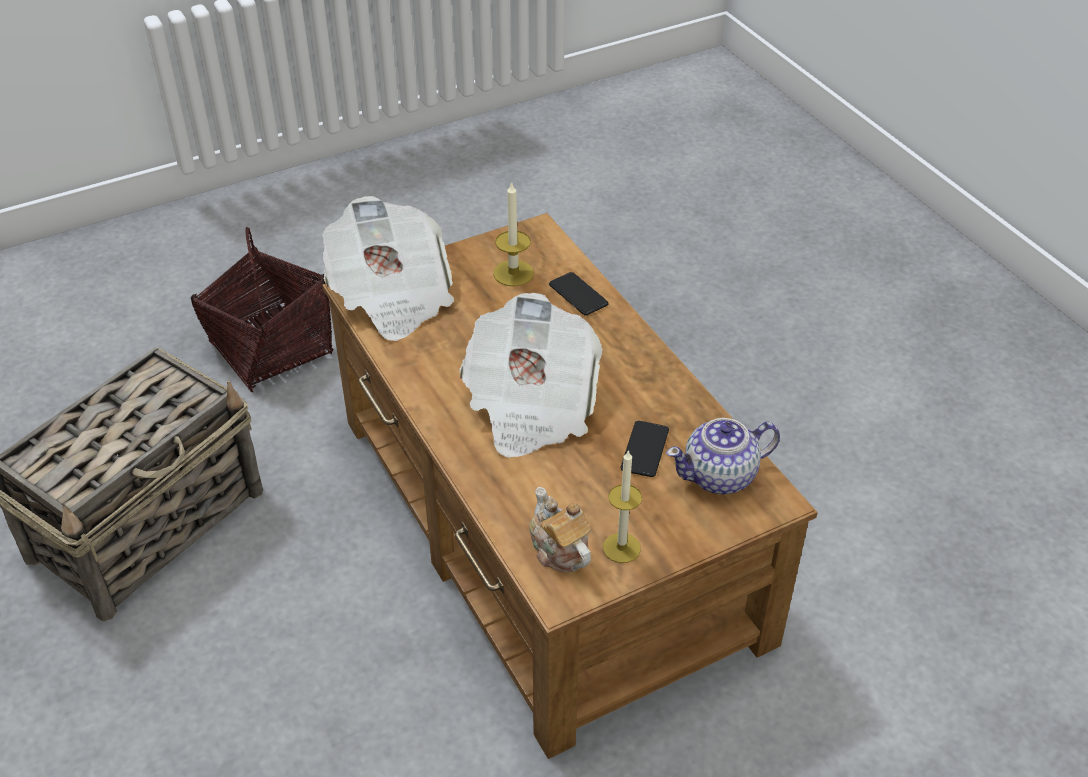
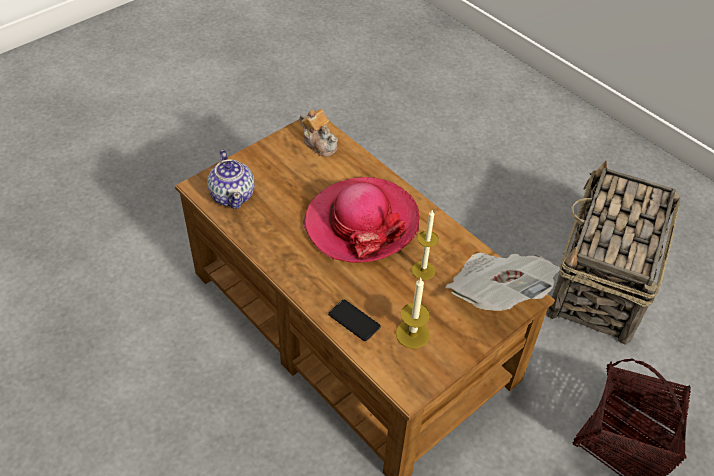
camera: 165 degrees right, 5 degrees up
newspaper [460,293,603,458] -> hat [303,177,420,263]
candle [603,450,642,563] -> candle moved to [412,209,439,280]
phone [620,421,669,477] -> none
teapot [666,418,780,494] -> teapot turned 105 degrees clockwise [207,150,255,209]

